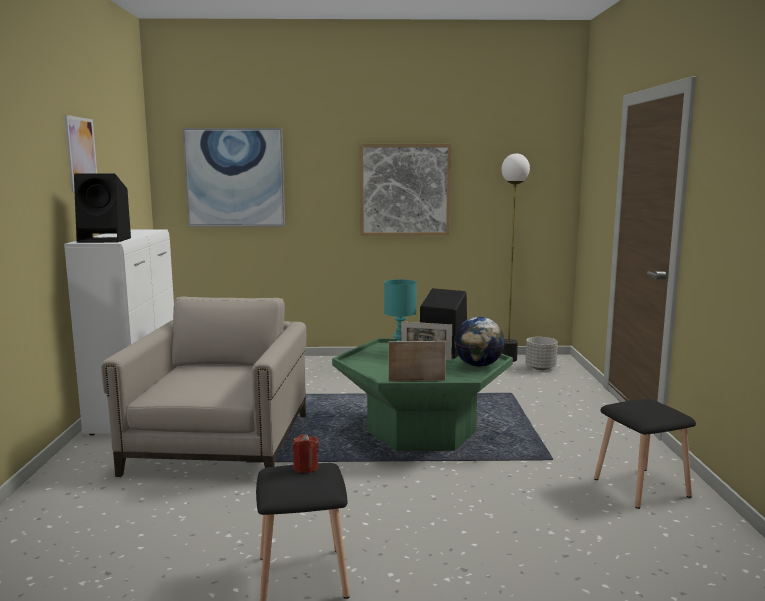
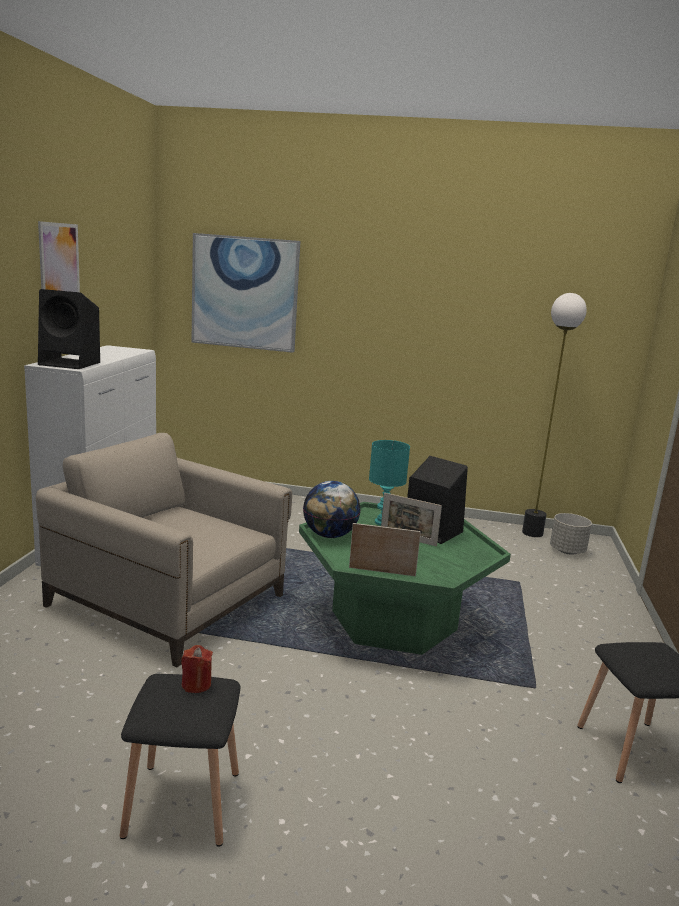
camera: 10 degrees right, 5 degrees up
beige armchair [101,296,306,477] -> beige armchair turned 75 degrees counterclockwise [36,433,292,667]
picture [360,144,451,236] -> none
globe [454,317,505,367] -> globe moved to [303,481,361,538]

